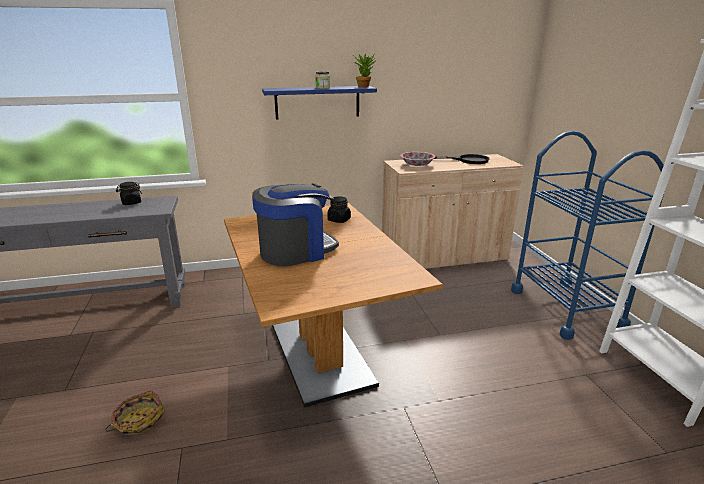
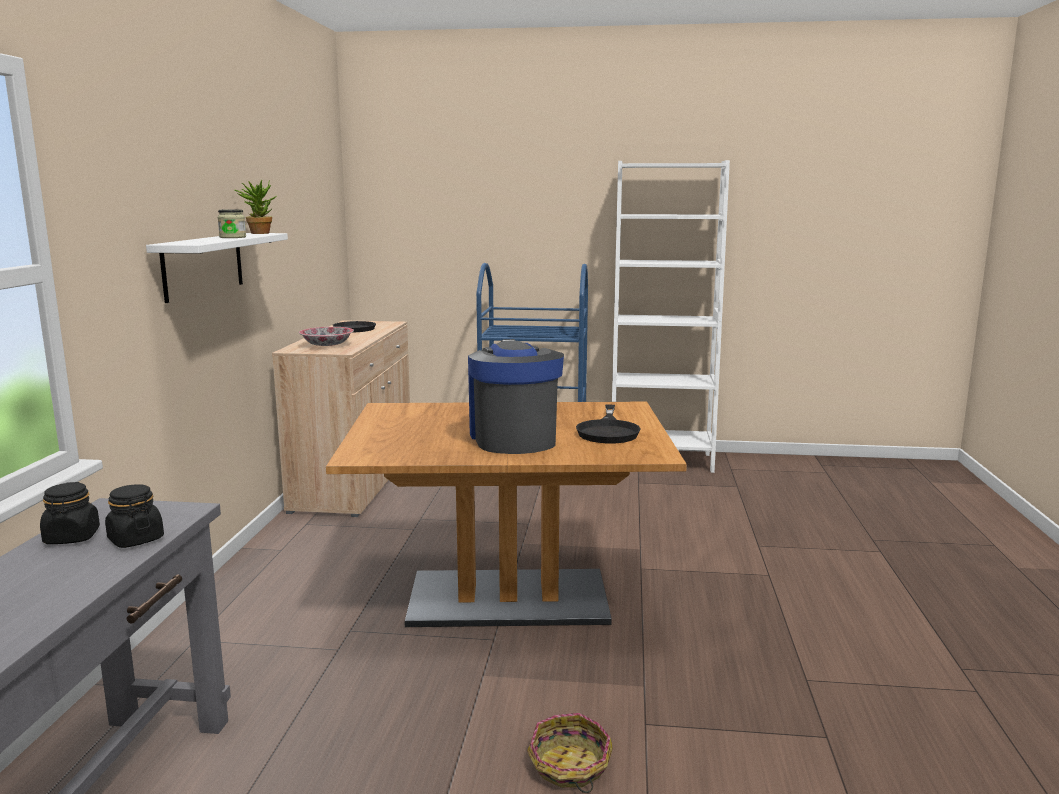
camera: 70 degrees left, 10 degrees down
blue shelf [262,86,377,119] -> white shelf [146,233,288,303]
black jar [327,196,351,223] -> black jar moved to [105,484,164,548]
none -> black frying pan [576,405,641,443]

